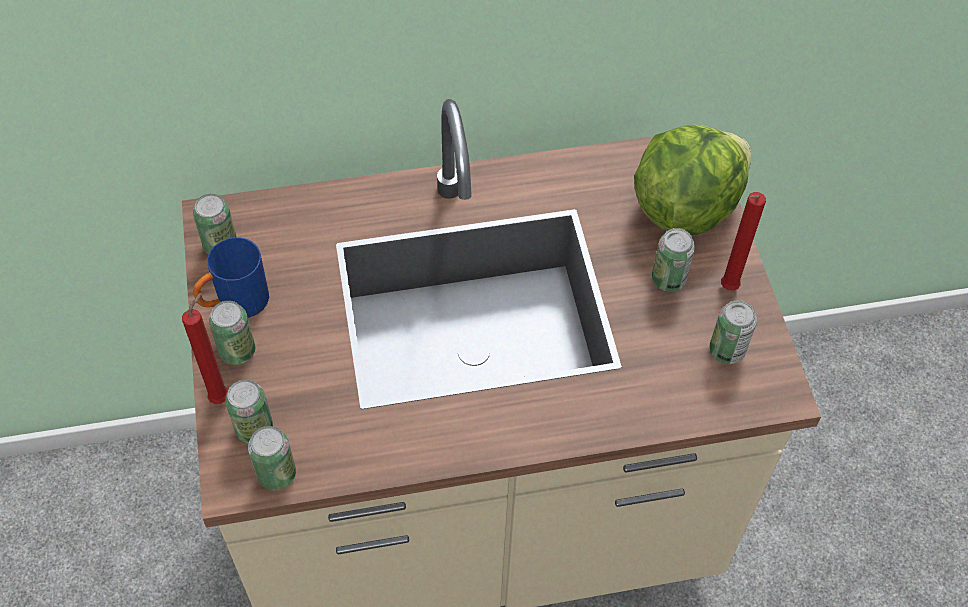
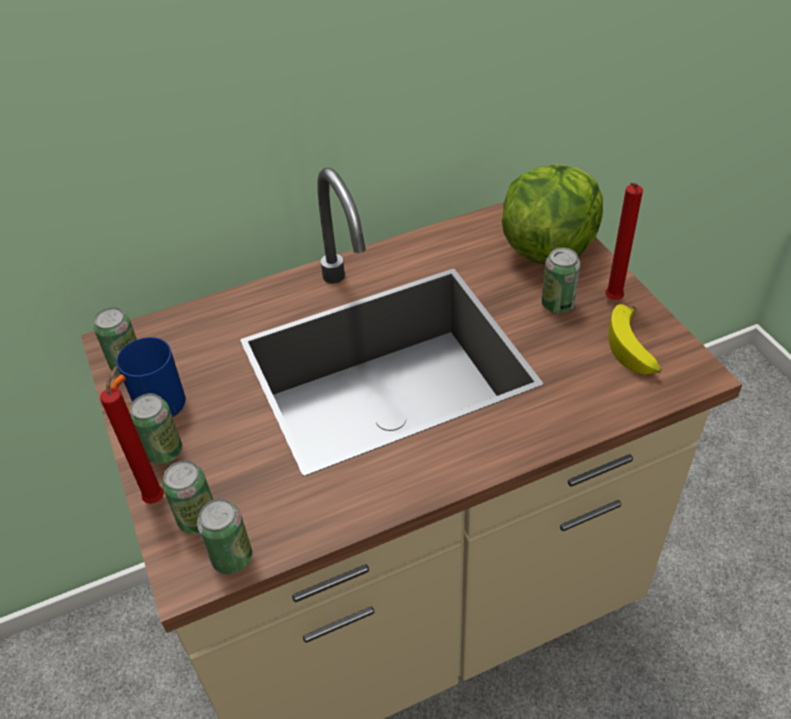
camera: 10 degrees left, 10 degrees down
can [709,300,757,364] -> banana [609,304,661,375]

